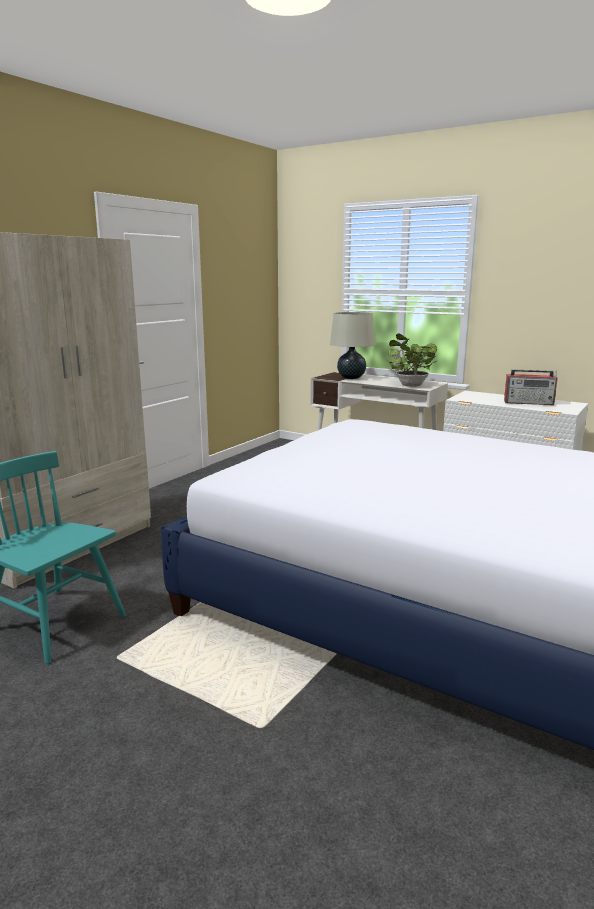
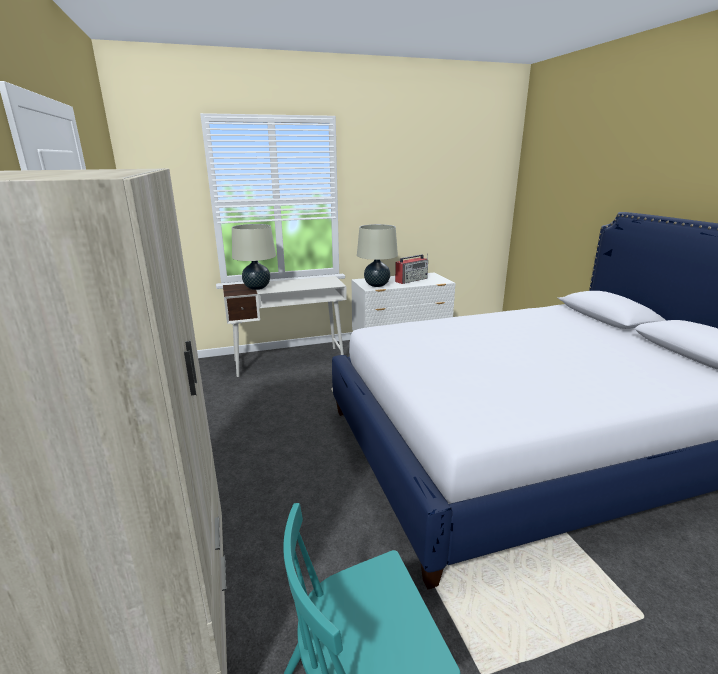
camera: 50 degrees left, 5 degrees up
potted plant [386,333,437,387] -> none
none -> beige table lamp [357,224,398,287]

